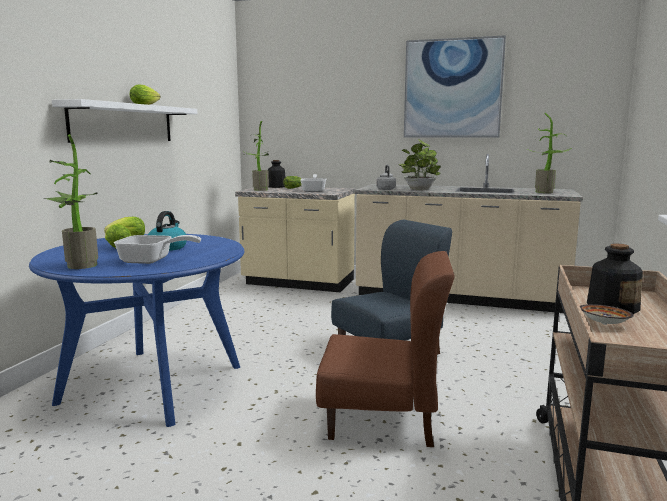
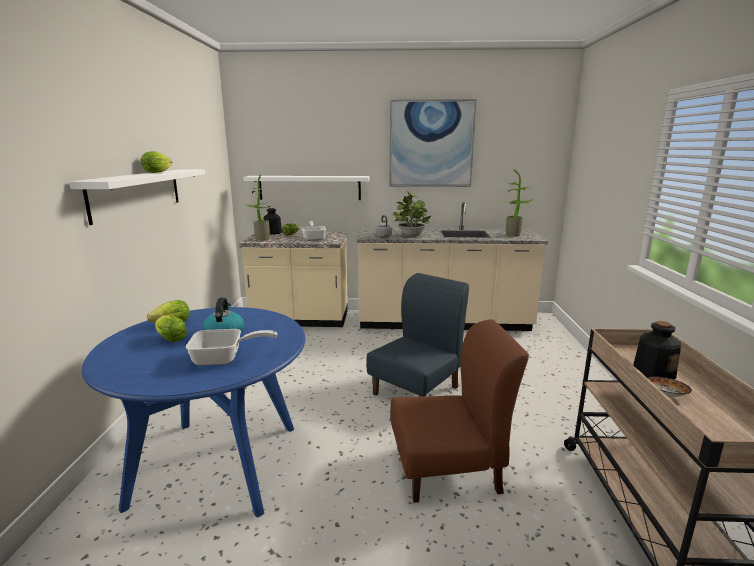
camera: 15 degrees left, 5 degrees up
potted plant [45,134,98,269] -> none
none -> white shelf [243,176,369,200]

